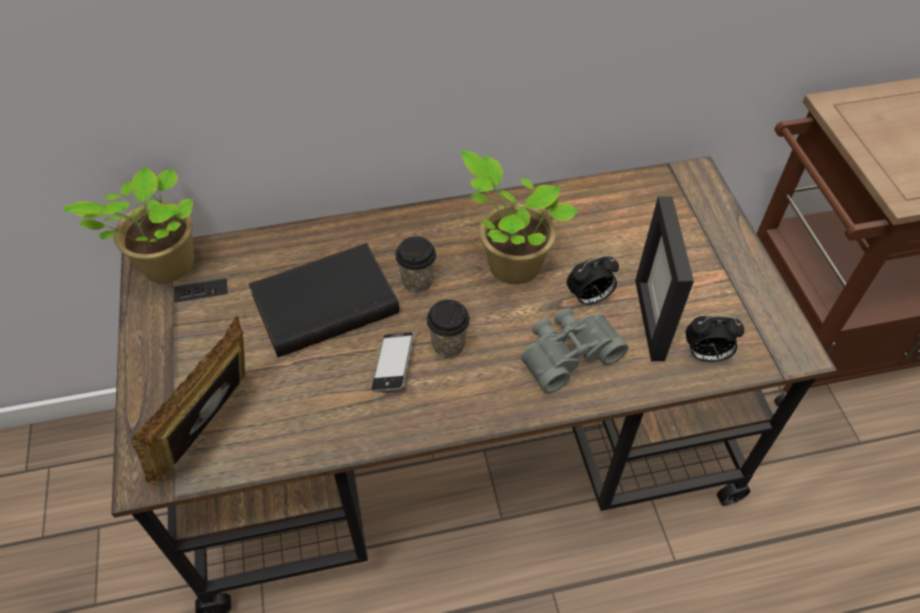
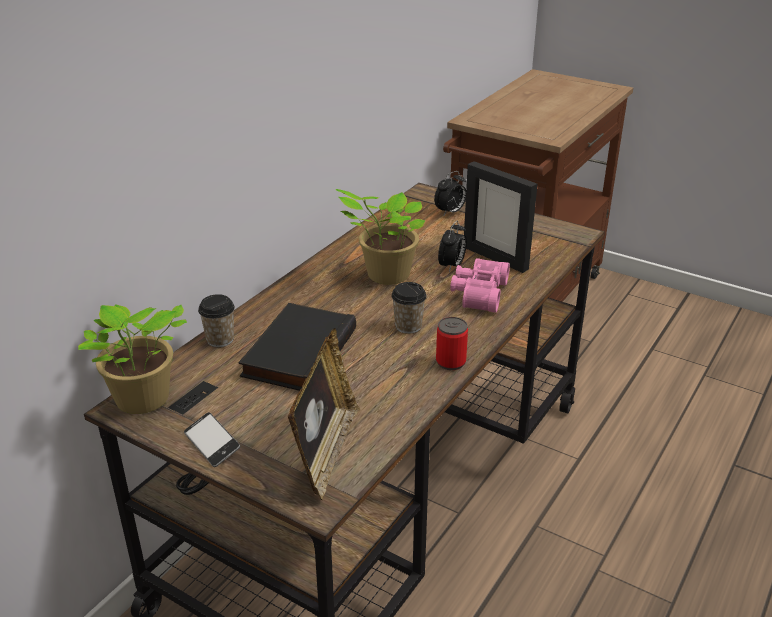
camera: 45 degrees left, 20 degrees down
picture frame [131,316,245,485] -> picture frame turned 150 degrees counterclockwise [288,328,360,500]
phone [371,332,414,392] -> phone moved to [184,412,240,467]
cup [395,236,436,293] -> cup moved to [198,294,235,347]
grey binoculars [521,308,628,393] -> pink binoculars [450,258,510,313]
alarm clock [686,316,744,362] -> alarm clock moved to [434,171,466,215]
none -> can [436,317,468,370]

